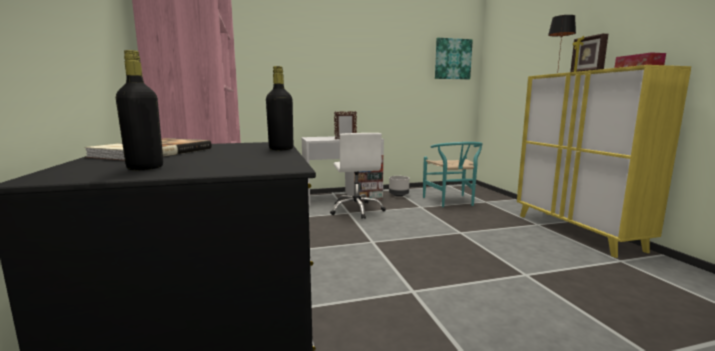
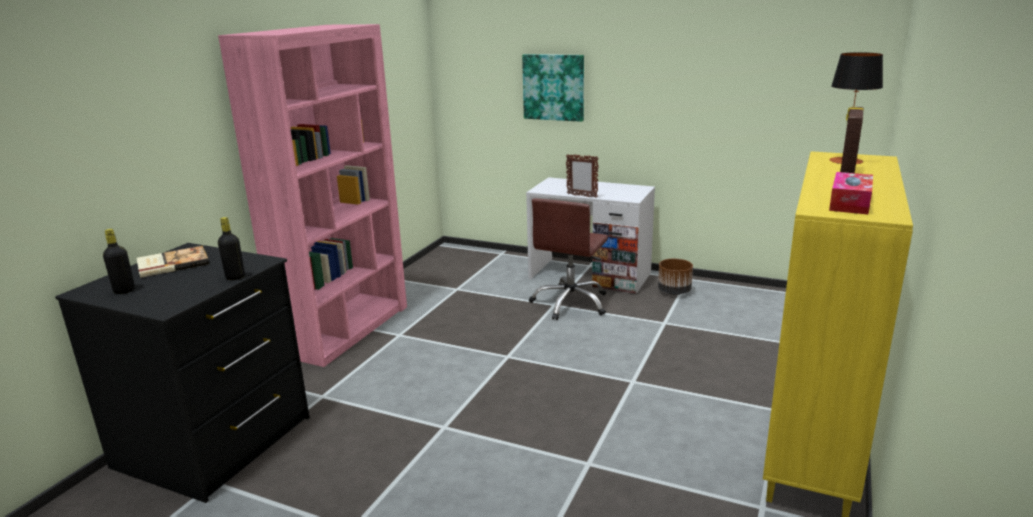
camera: 40 degrees right, 10 degrees up
white office chair [330,133,386,219] -> brown office chair [529,198,608,320]
grey planter [389,176,410,197] -> brown planter [658,259,693,295]
turquoise chair [423,142,483,207] -> none
picture [435,38,473,79] -> picture moved to [522,54,584,122]

